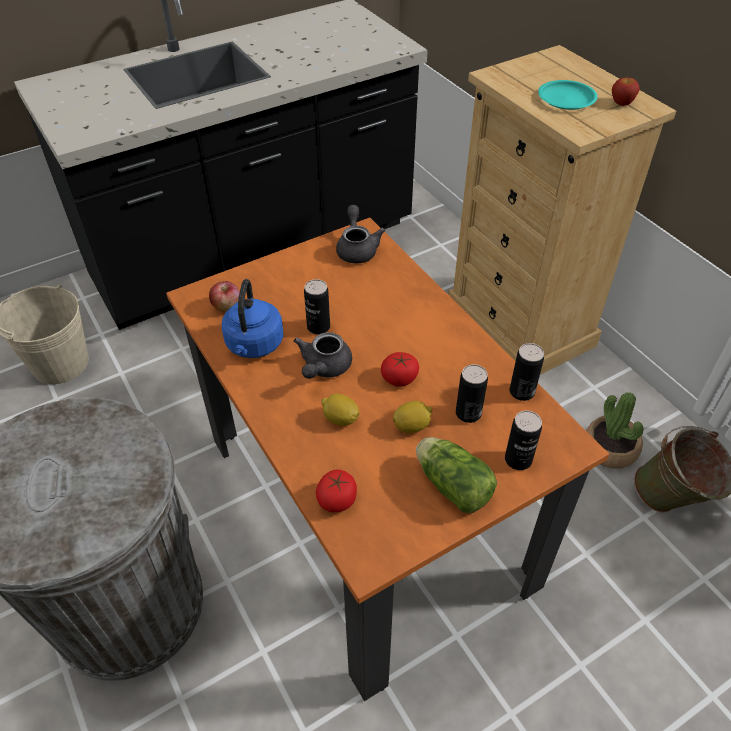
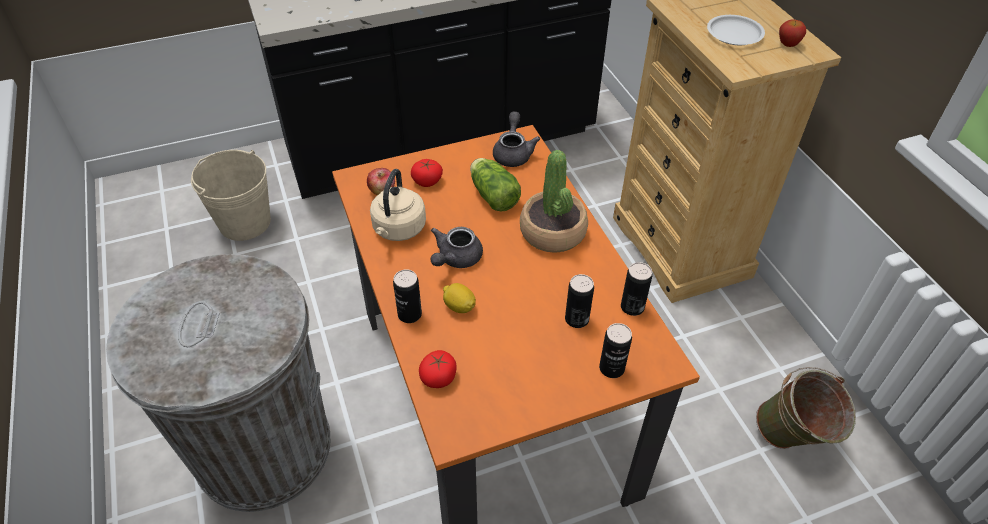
camera: 10 degrees right, 0 degrees up
blue kettle [222,279,283,358] -> beige kettle [370,169,426,241]
can [304,279,330,334] -> can moved to [393,269,422,323]
tomato [381,352,419,387] -> tomato moved to [411,159,443,187]
lemon [393,401,432,433] -> none
lettuce [416,437,497,513] -> lettuce moved to [470,158,521,212]
turquoise plate [538,80,598,110] -> white plate [707,15,765,45]
potted plant [586,392,644,469] -> potted plant moved to [520,150,588,253]

